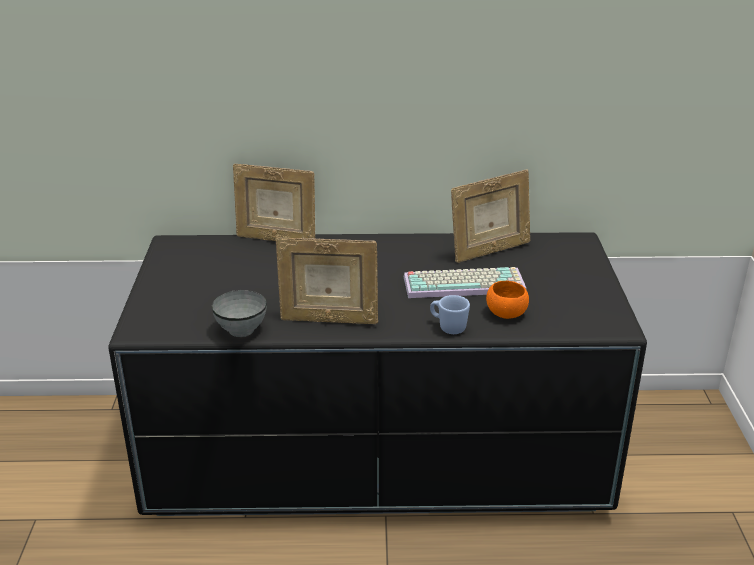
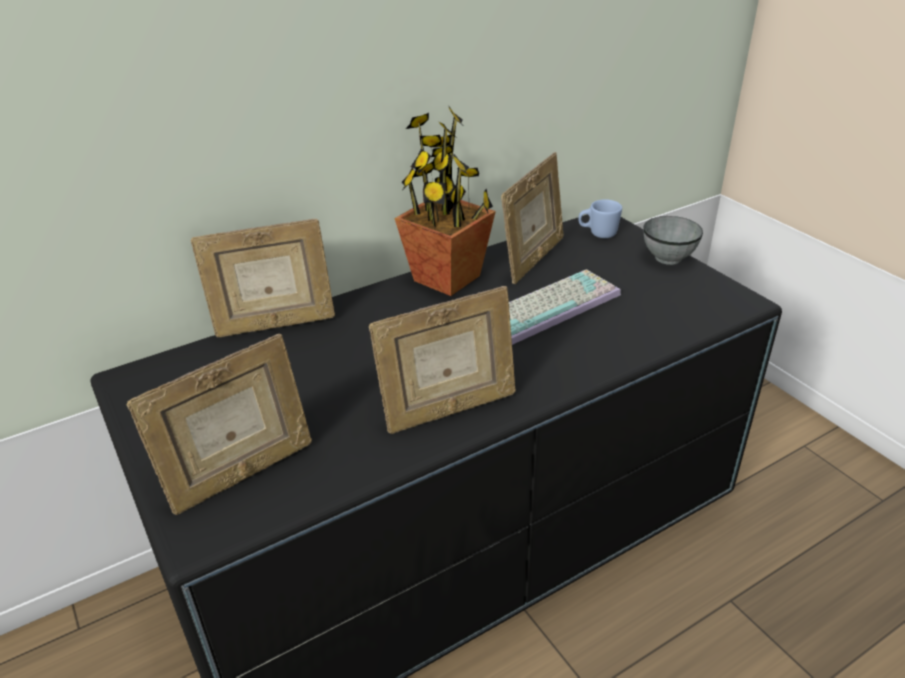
camera: 30 degrees left, 5 degrees up
grey bowl [212,290,267,337] -> grey bowl moved to [643,216,703,265]
blue mug [430,295,470,334] -> blue mug moved to [578,199,622,238]
orange bowl [486,281,529,319] -> none
none -> picture frame [127,334,312,515]
none -> potted plant [394,107,496,296]

